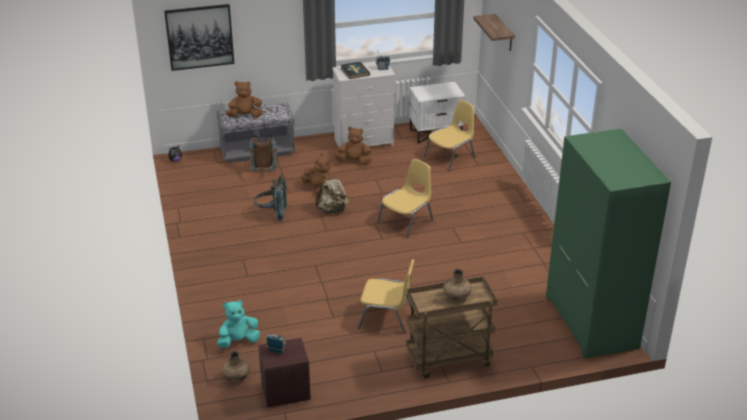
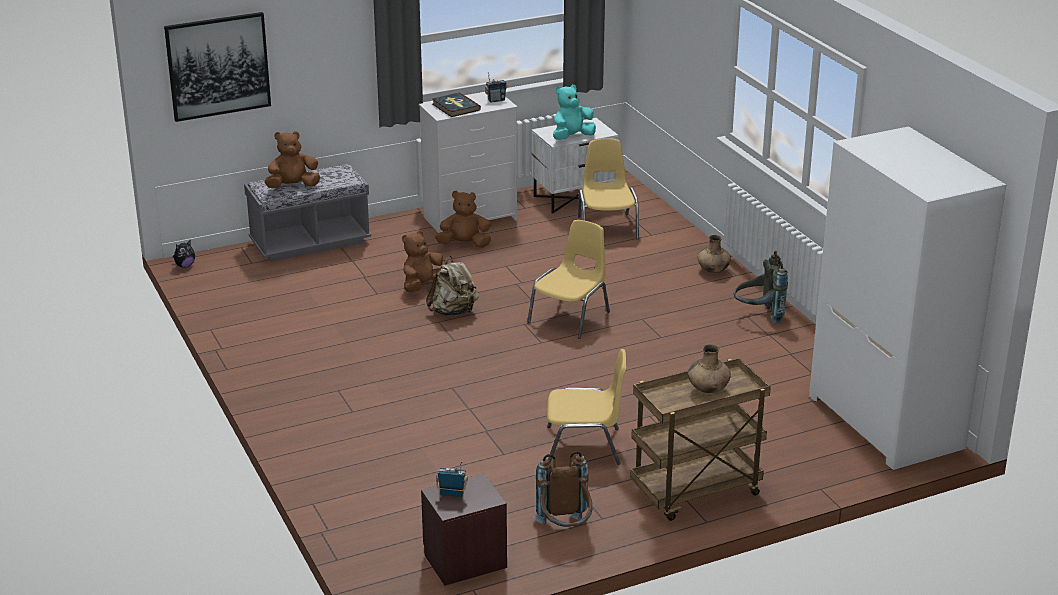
camera: 10 degrees left, 5 degrees down
turquoise plush toy [217,300,260,348] -> turquoise plush toy moved to [553,85,596,140]
brown vase [222,351,250,382] -> brown vase moved to [698,235,731,273]
brown backpack [250,135,277,172] -> brown backpack moved to [533,451,593,527]
grey backpack [253,174,287,221] -> grey backpack moved to [734,251,788,323]
brown plush toy [301,153,330,195] -> brown plush toy turned 90 degrees counterclockwise [402,231,443,292]
yellow chair [424,100,475,171] -> yellow chair turned 45 degrees counterclockwise [578,138,639,239]
shelf [473,14,515,51] -> none
green wardrobe [546,129,671,359] -> white wardrobe [809,126,1006,470]

